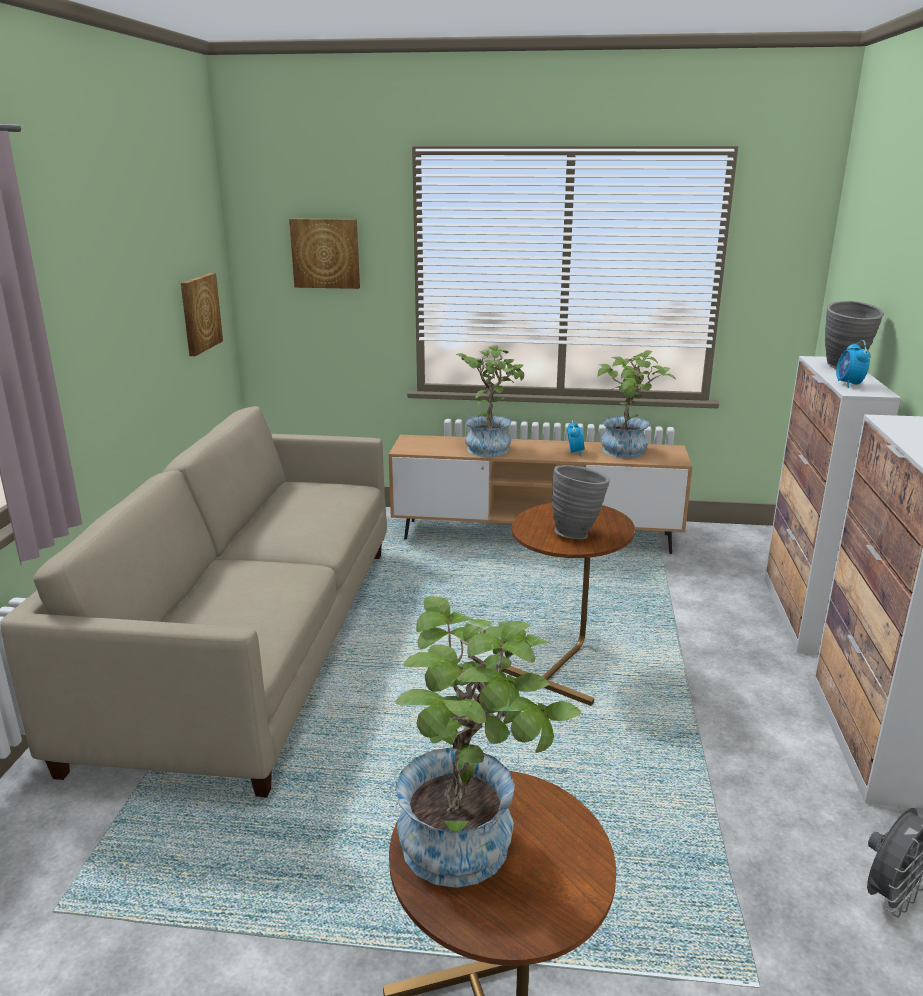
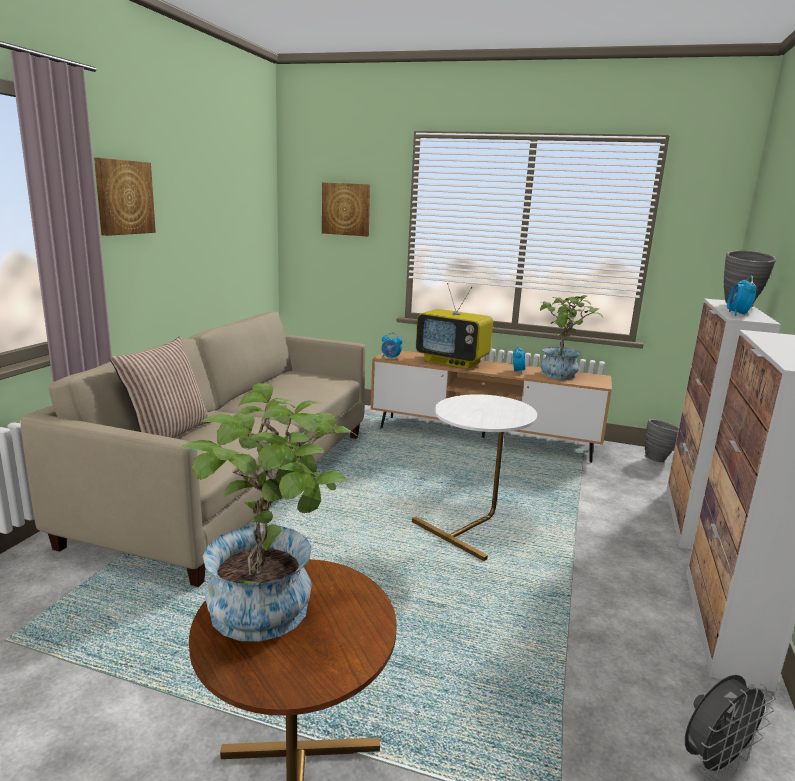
camera: 10 degrees right, 5 degrees down
picture [181,273,223,356] -> picture moved to [94,158,156,236]
potted plant [456,345,524,457] -> television [416,283,493,369]
brown side table [501,503,635,706] -> white side table [412,394,537,561]
grey vase [552,465,610,539] -> grey vase moved to [644,419,679,463]
none -> pillow [110,336,210,438]
none -> alarm clock [381,333,403,360]

